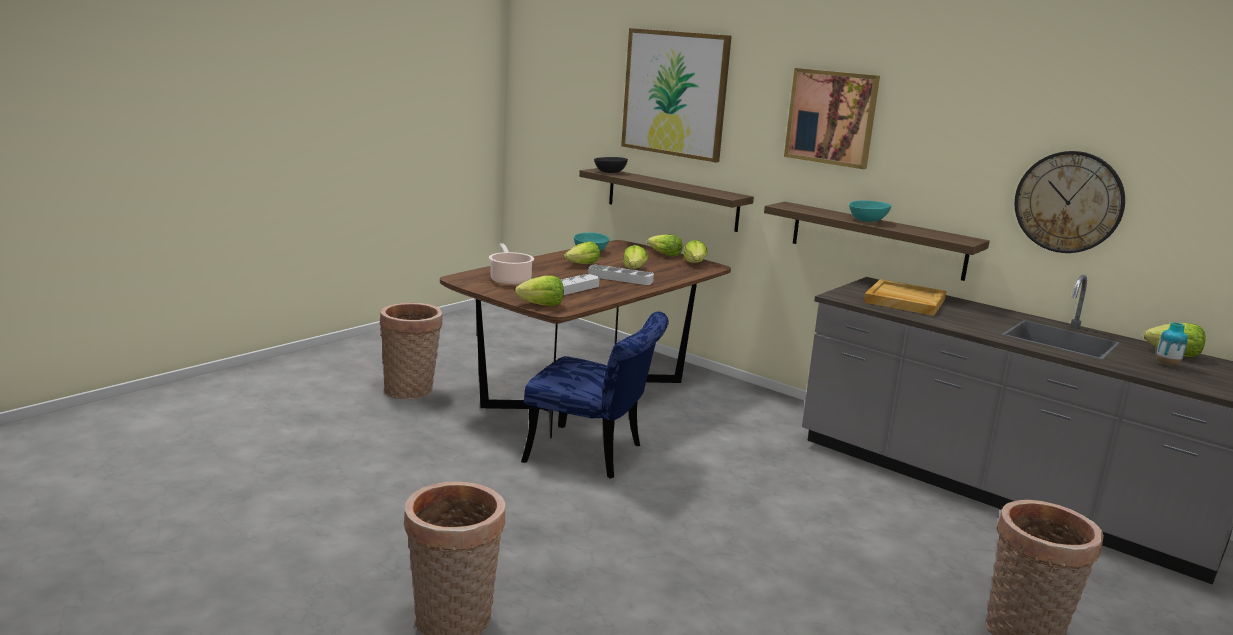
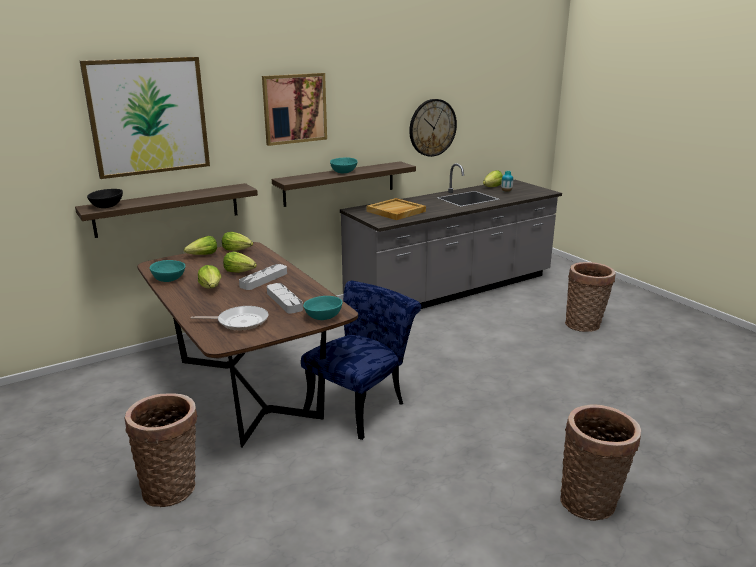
camera: 70 degrees left, 5 degrees up
cooking pot [489,244,534,285] -> frying pan [191,306,269,331]
lettuce [515,275,564,306] -> turquoise bowl [303,296,343,320]

